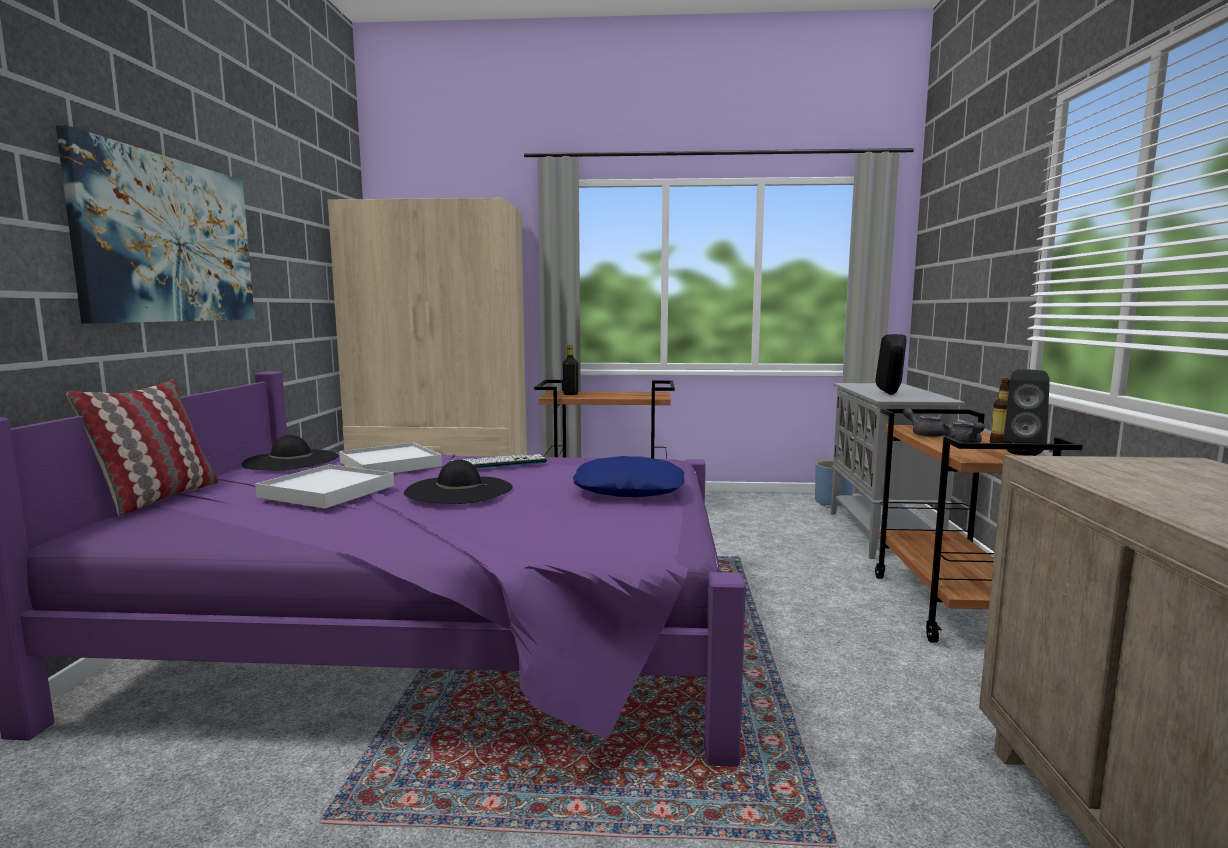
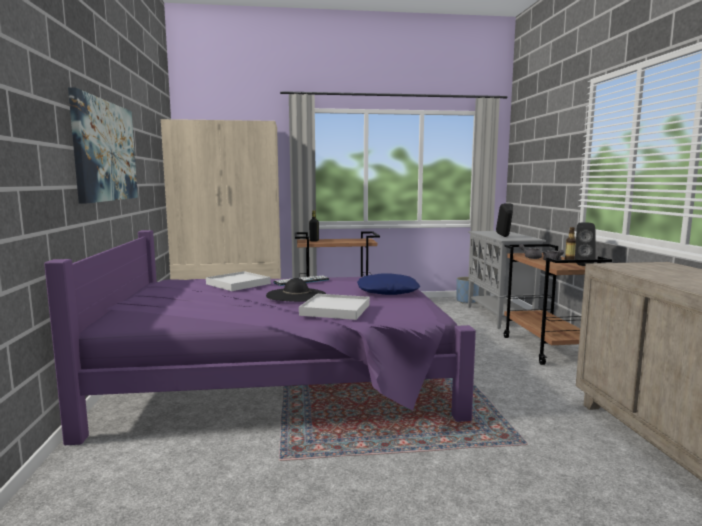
camera: 10 degrees left, 0 degrees up
pillow [66,380,218,516] -> none
black hat [242,435,339,470] -> none
white tray [255,464,394,509] -> white tray moved to [299,294,370,320]

